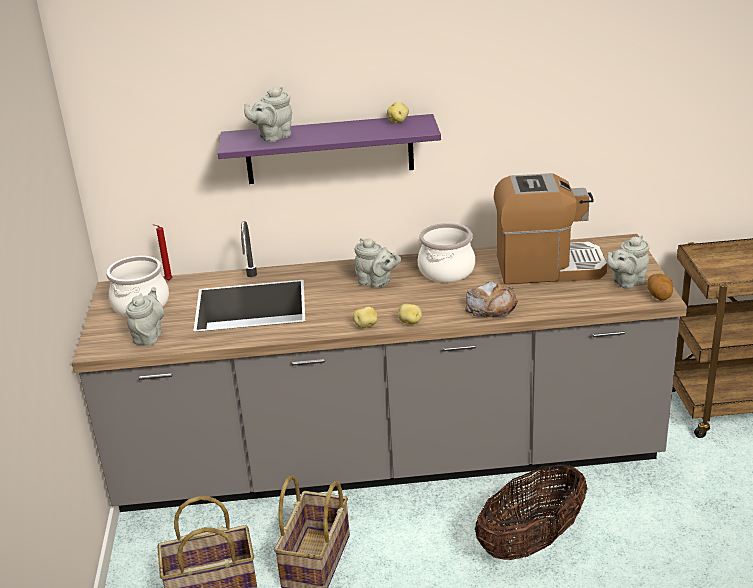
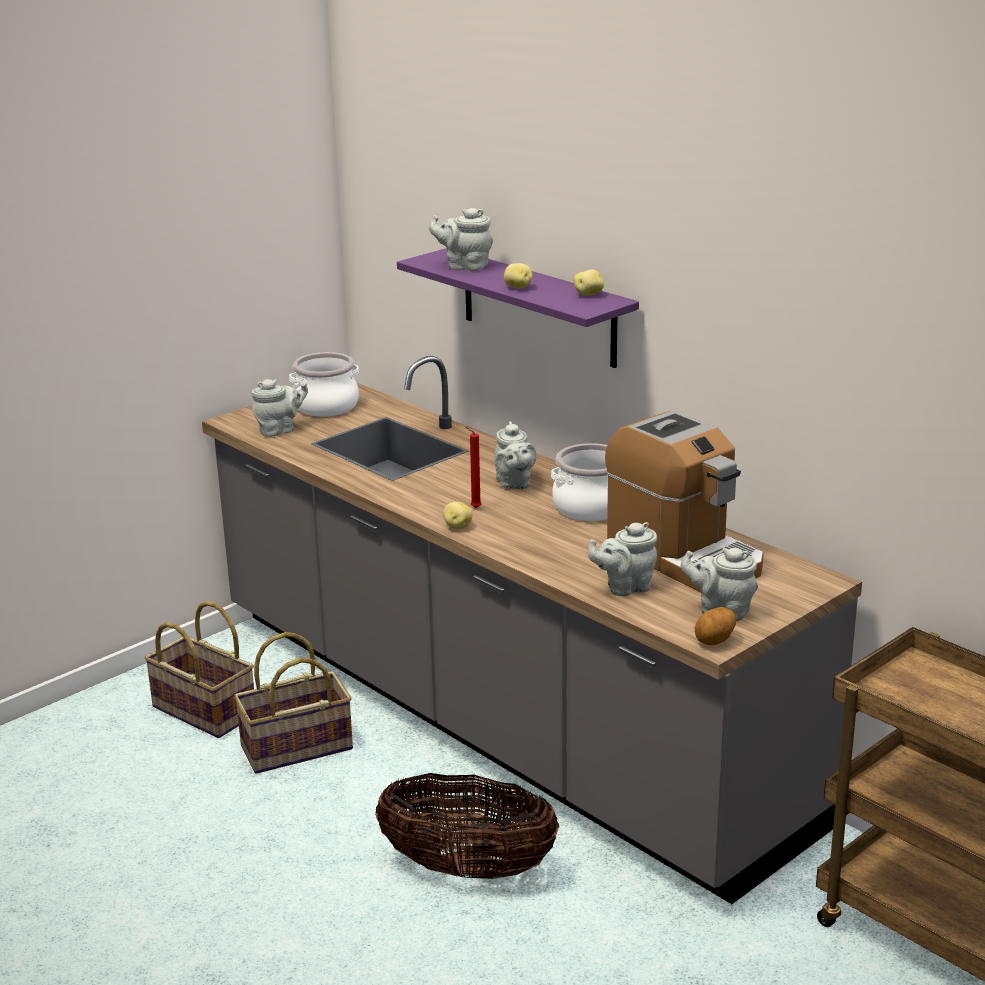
camera: 50 degrees right, 5 degrees down
red candle [153,224,172,280] -> red candle moved to [465,426,482,508]
potato [353,307,377,328] -> potato moved to [504,263,533,289]
bread [466,281,518,317] -> none
none -> grey teapot [587,522,657,596]

